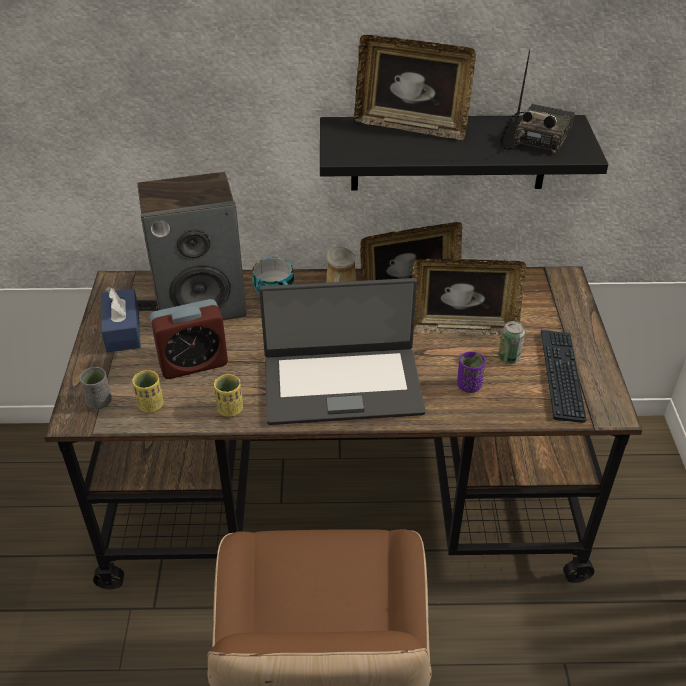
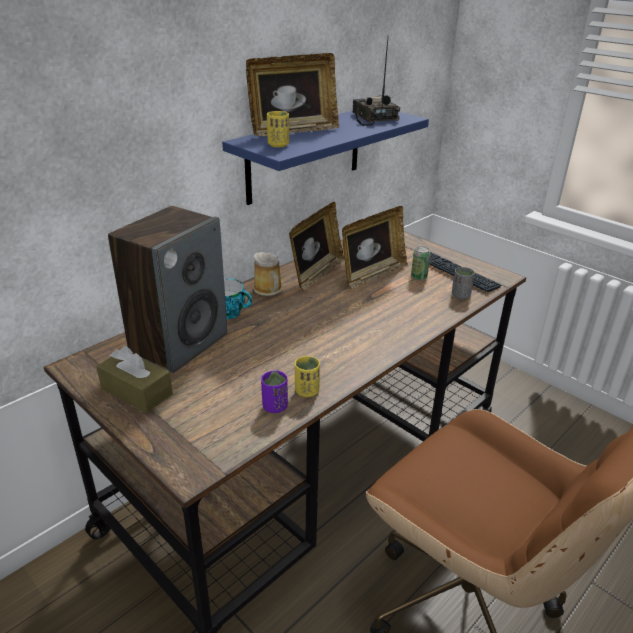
camera: 45 degrees left, 10 degrees down
grey cup [80,367,112,409] -> grey cup moved to [452,267,475,299]
blue tissue box [101,287,141,352] -> brown tissue box [97,346,173,413]
yellow cup [132,370,164,413] -> yellow cup moved to [267,111,289,147]
alarm clock [150,299,228,379] -> none
laptop [259,278,425,425] -> none
black shelf [320,115,608,191] -> blue shelf [222,111,429,205]
purple cup [457,351,485,393] -> purple cup moved to [261,370,288,413]

